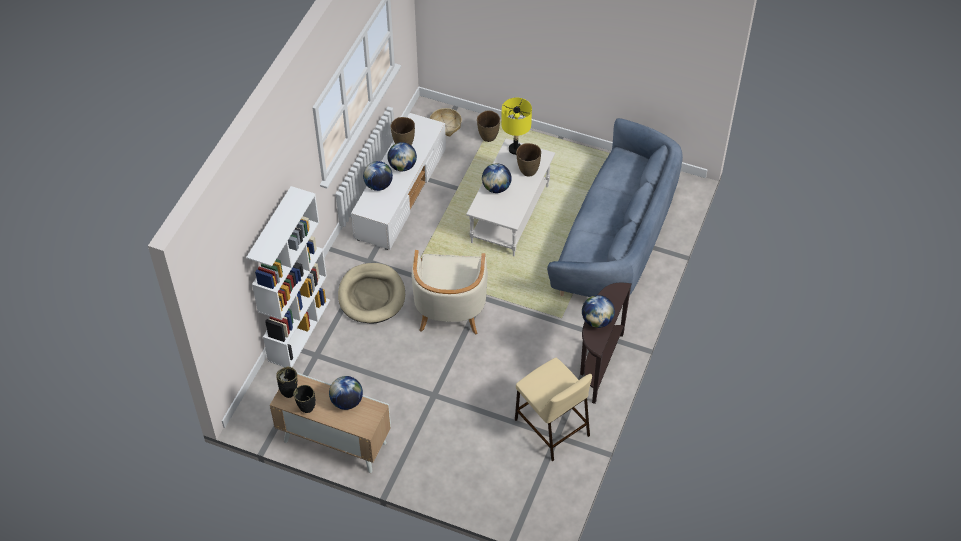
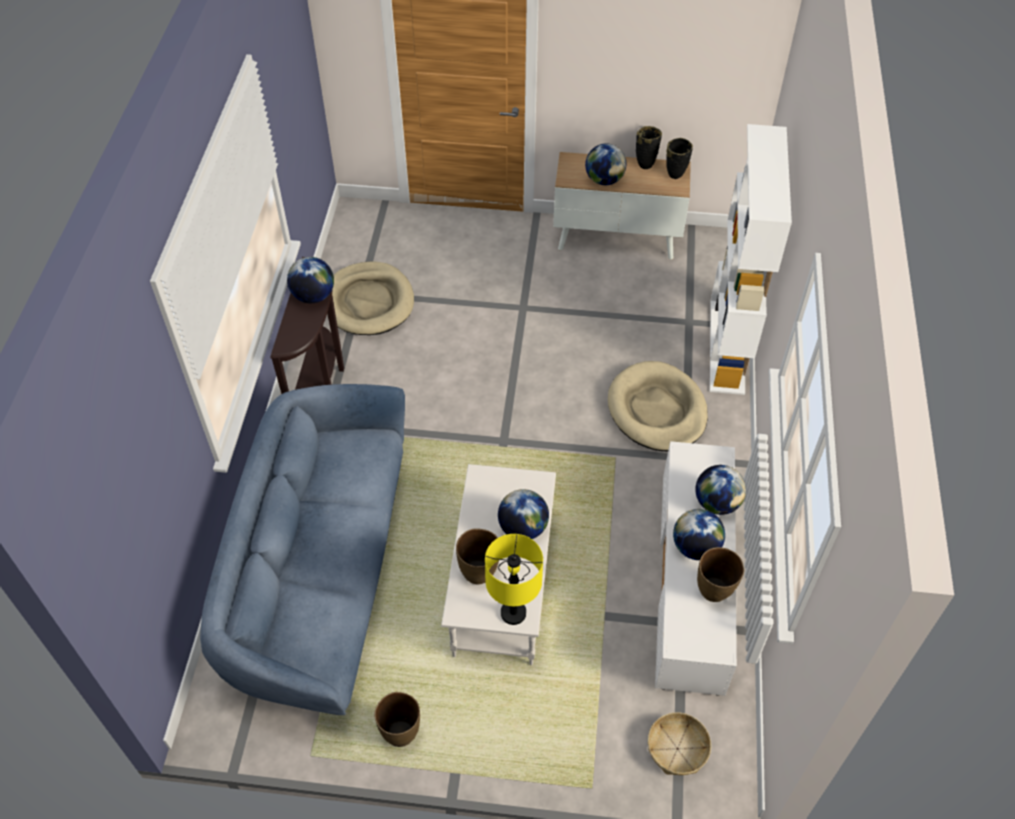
camera: 165 degrees right, 0 degrees up
beige armchair [412,250,488,335] -> none
brown vase [477,110,500,142] -> brown vase moved to [374,692,420,747]
beige stool [515,358,592,461] -> beige dog bed [332,261,414,335]

